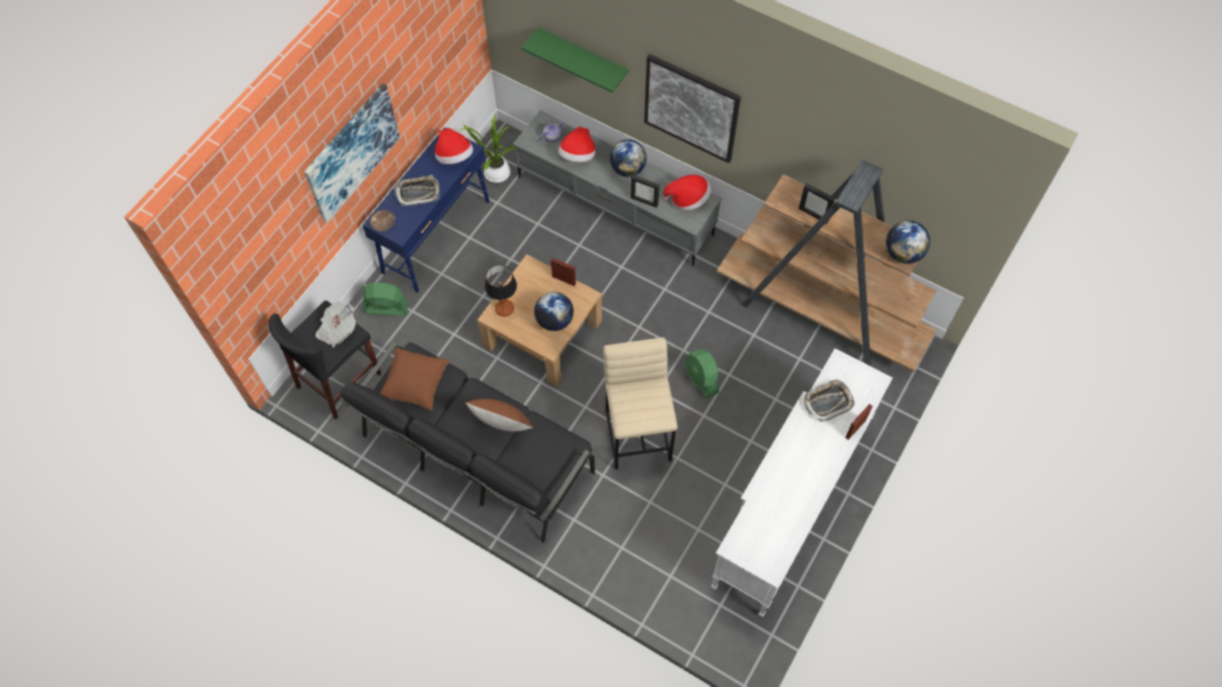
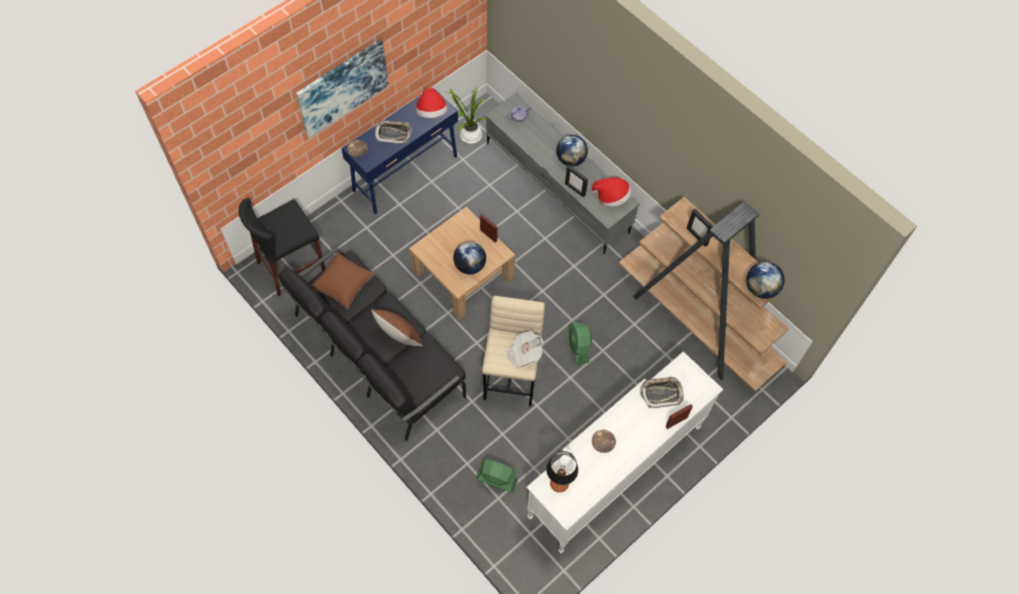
camera: 15 degrees right, 0 degrees up
newspaper [315,301,356,347] -> newspaper moved to [504,331,544,369]
green fan [363,283,408,316] -> green fan moved to [476,459,518,492]
table lamp [485,265,517,317] -> table lamp moved to [546,451,578,492]
green shelf [521,27,629,92] -> none
hat [558,127,596,162] -> none
picture [644,54,741,163] -> none
none -> brown bowl [592,430,616,453]

